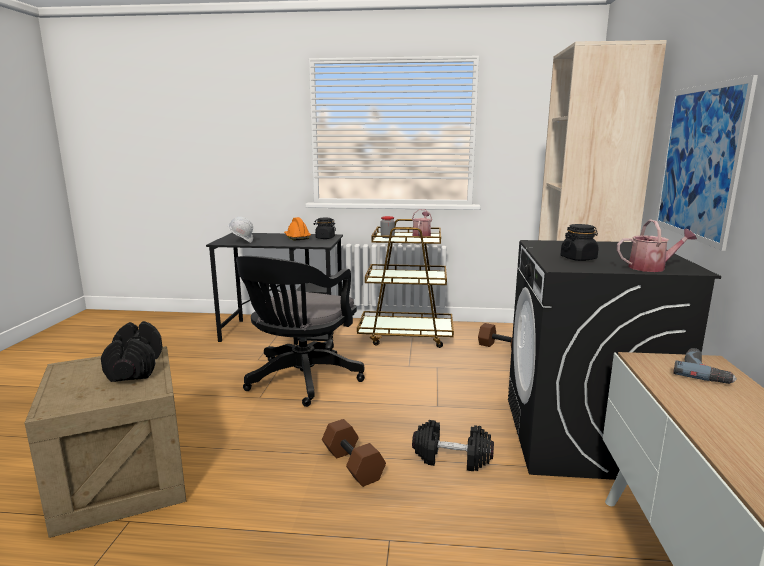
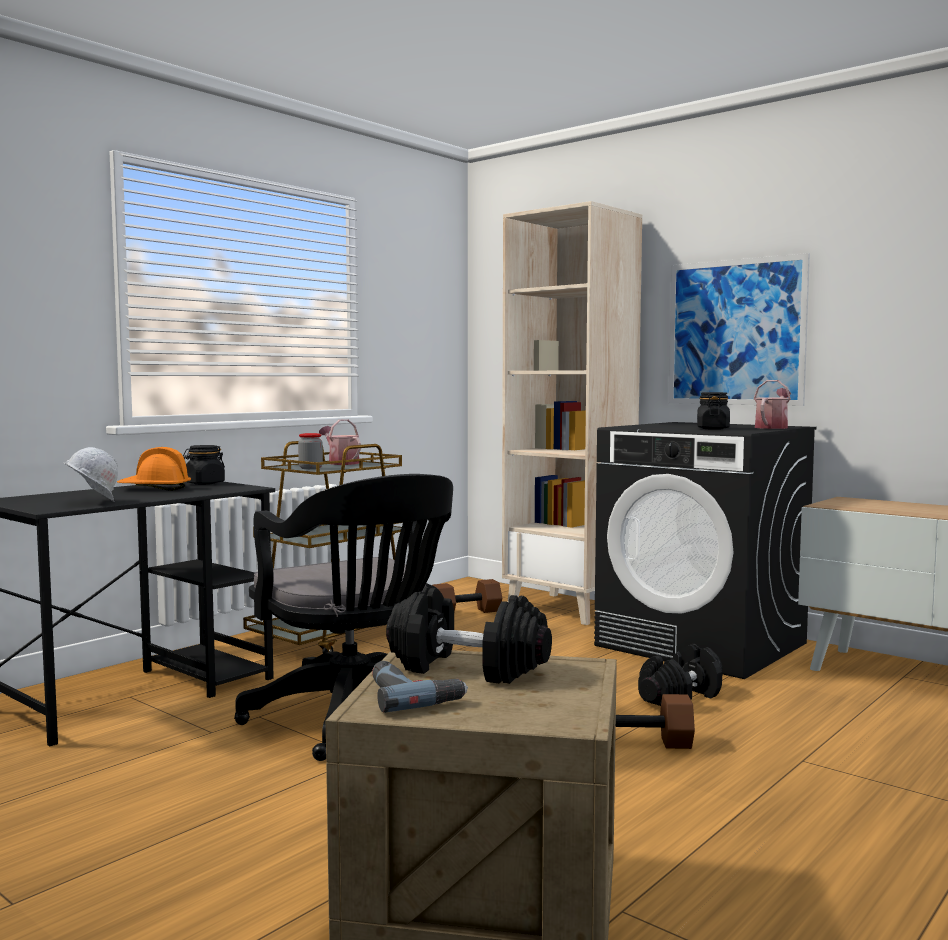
camera: 55 degrees left, 10 degrees down
power drill [673,348,737,384] -> power drill moved to [372,661,468,713]

